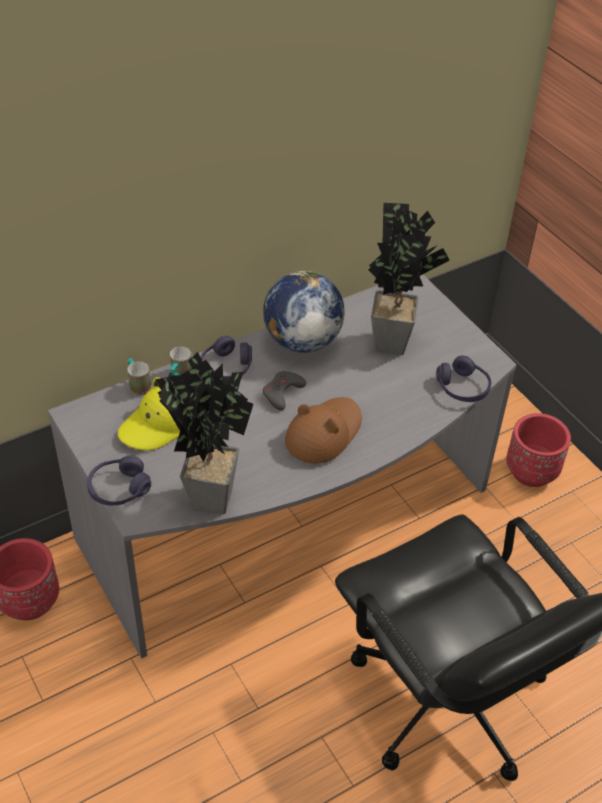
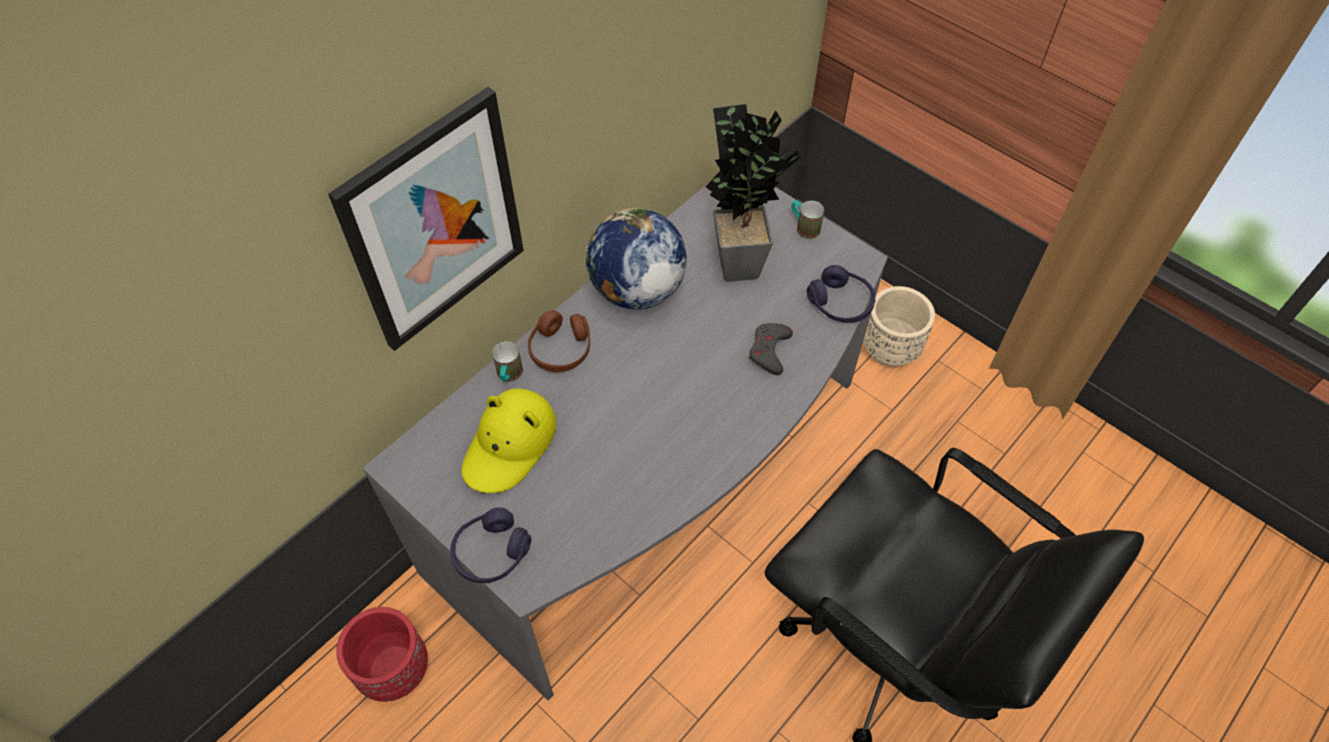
camera: 15 degrees left, 10 degrees up
mug [127,358,151,396] -> mug moved to [791,200,824,239]
potted plant [155,352,253,515] -> none
purple headphones [201,336,252,379] -> brown headphones [528,310,590,372]
grey game controller [263,371,306,410] -> grey game controller moved to [749,323,793,375]
brown hat [285,397,362,464] -> none
red planter [506,413,571,487] -> beige planter [863,286,935,367]
none -> picture [328,87,524,351]

